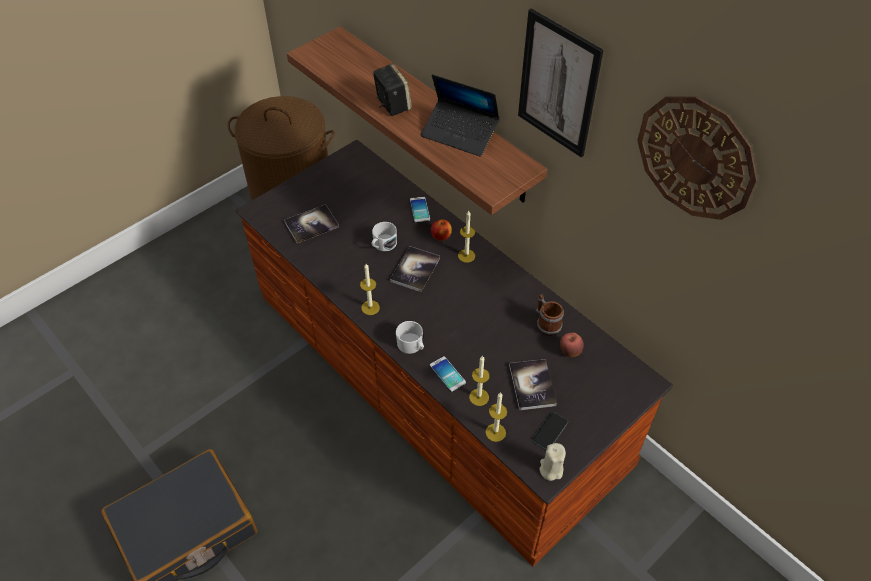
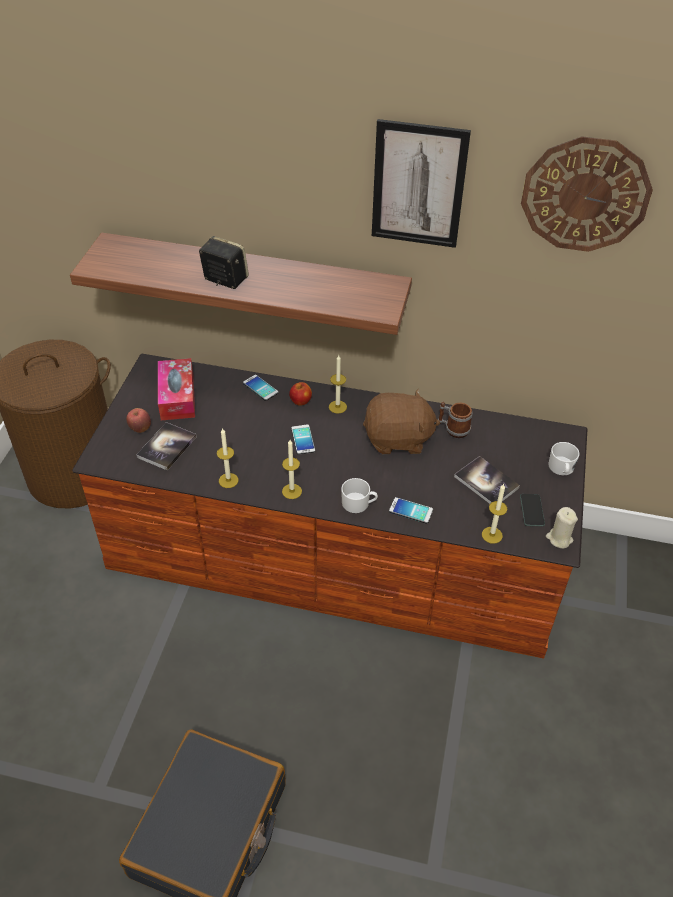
camera: 35 degrees left, 5 degrees down
white mug [372,222,397,251] -> white mug moved to [549,442,580,475]
book [390,246,440,292] -> phone [291,424,315,454]
laptop [421,74,500,157] -> none
candle [469,356,490,406] -> candle moved to [217,428,238,488]
apple [560,332,584,357] -> apple moved to [126,408,151,433]
none -> tissue box [158,358,195,420]
none -> brown plush toy [363,389,440,454]

